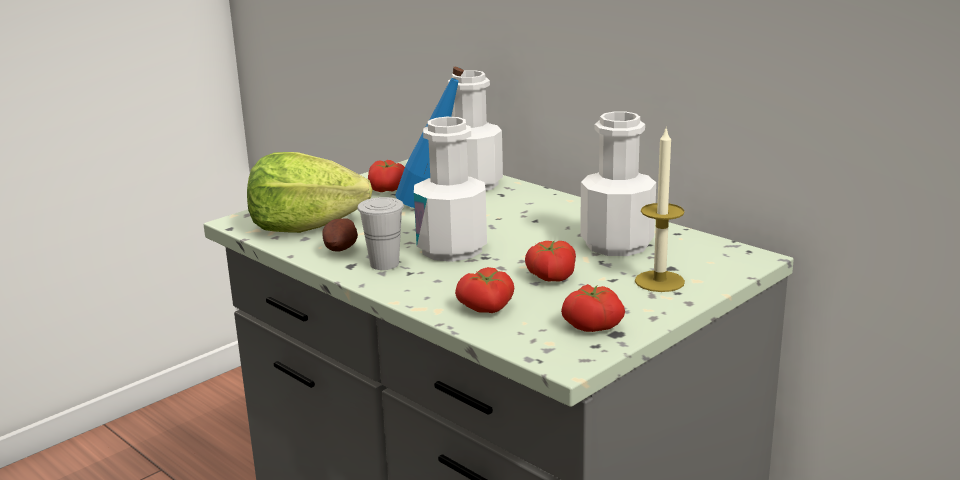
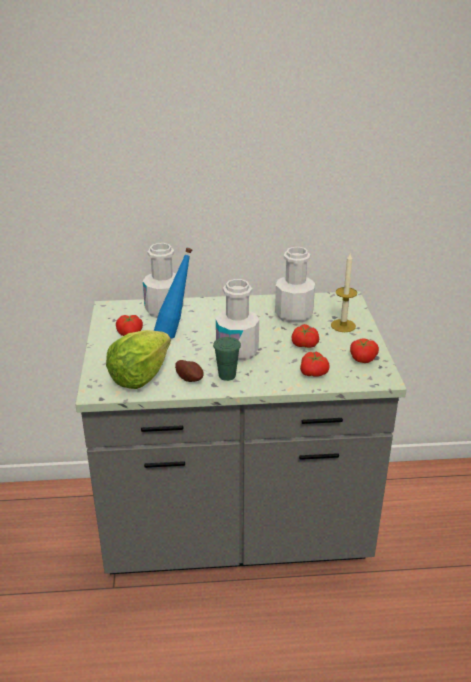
camera: 50 degrees left, 10 degrees up
white cup [357,197,404,270] -> green cup [213,337,241,381]

